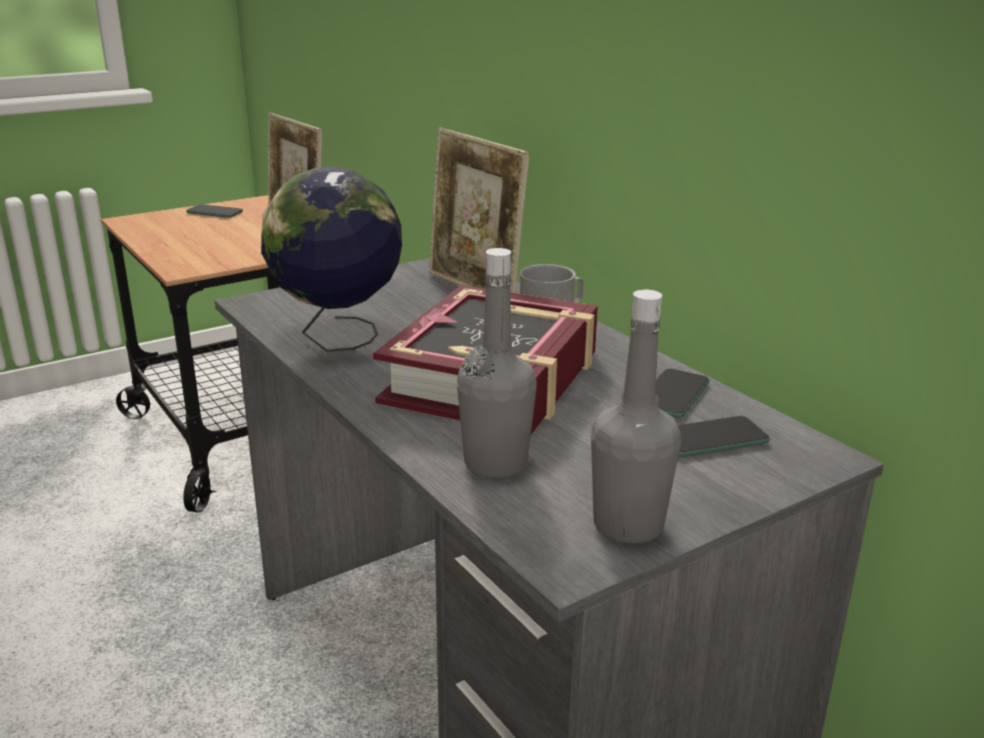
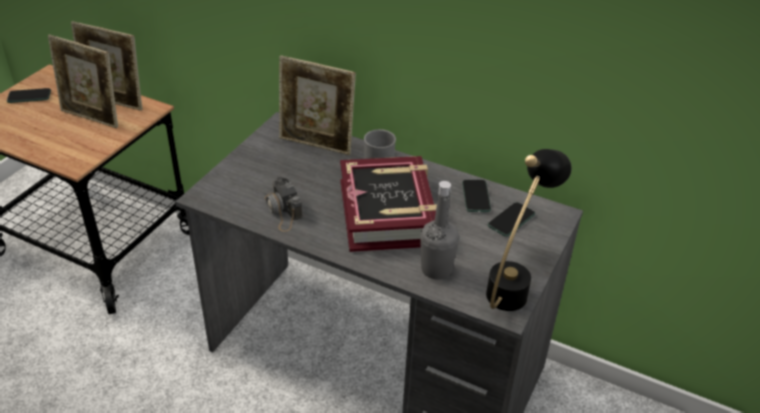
camera: 30 degrees left, 15 degrees up
globe [261,167,402,352] -> camera [265,176,302,232]
grey bottle [591,290,681,544] -> black table lamp [486,149,572,311]
none -> picture frame [48,35,118,129]

